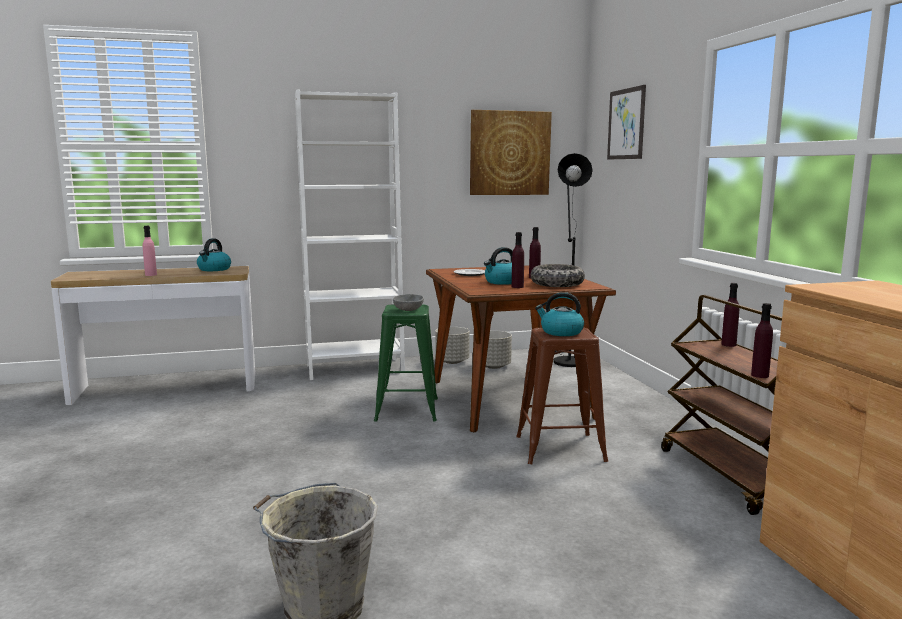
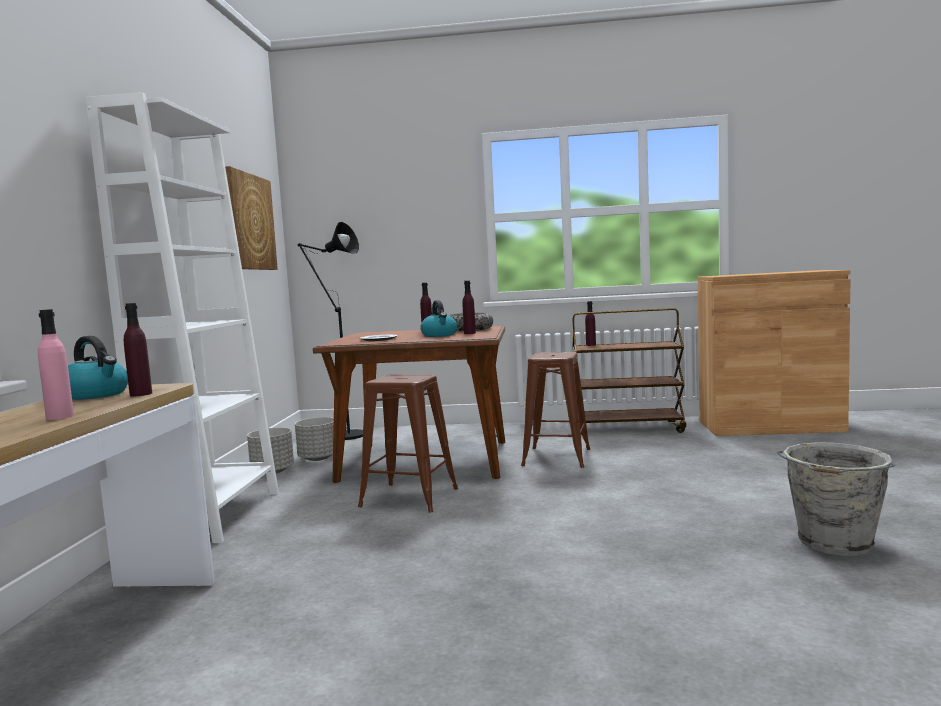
camera: 70 degrees left, 5 degrees down
green stool [374,305,438,422] -> brown stool [358,374,458,513]
grey bowl [393,294,424,311] -> none
kettle [535,292,584,336] -> none
picture [607,85,646,159] -> none
purple bottle [751,303,773,378] -> purple bottle moved to [124,303,152,396]

